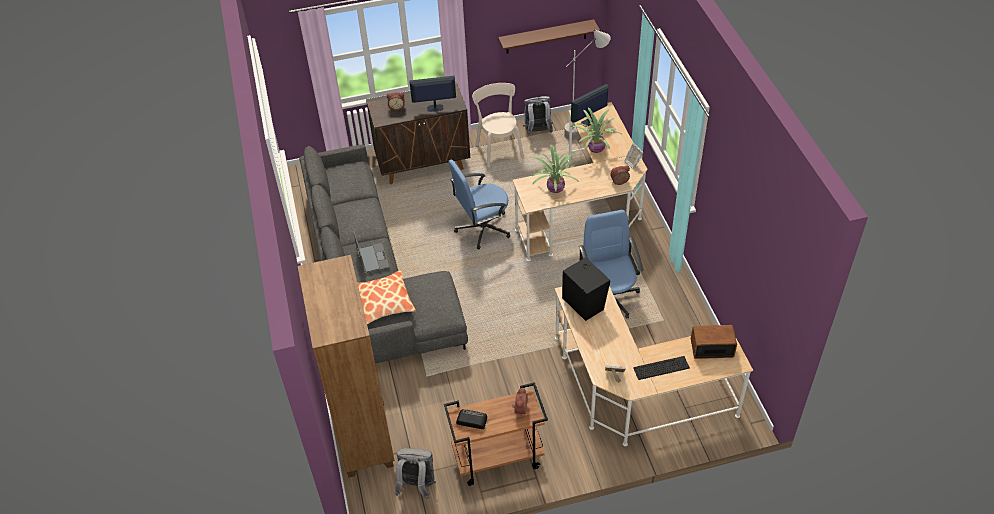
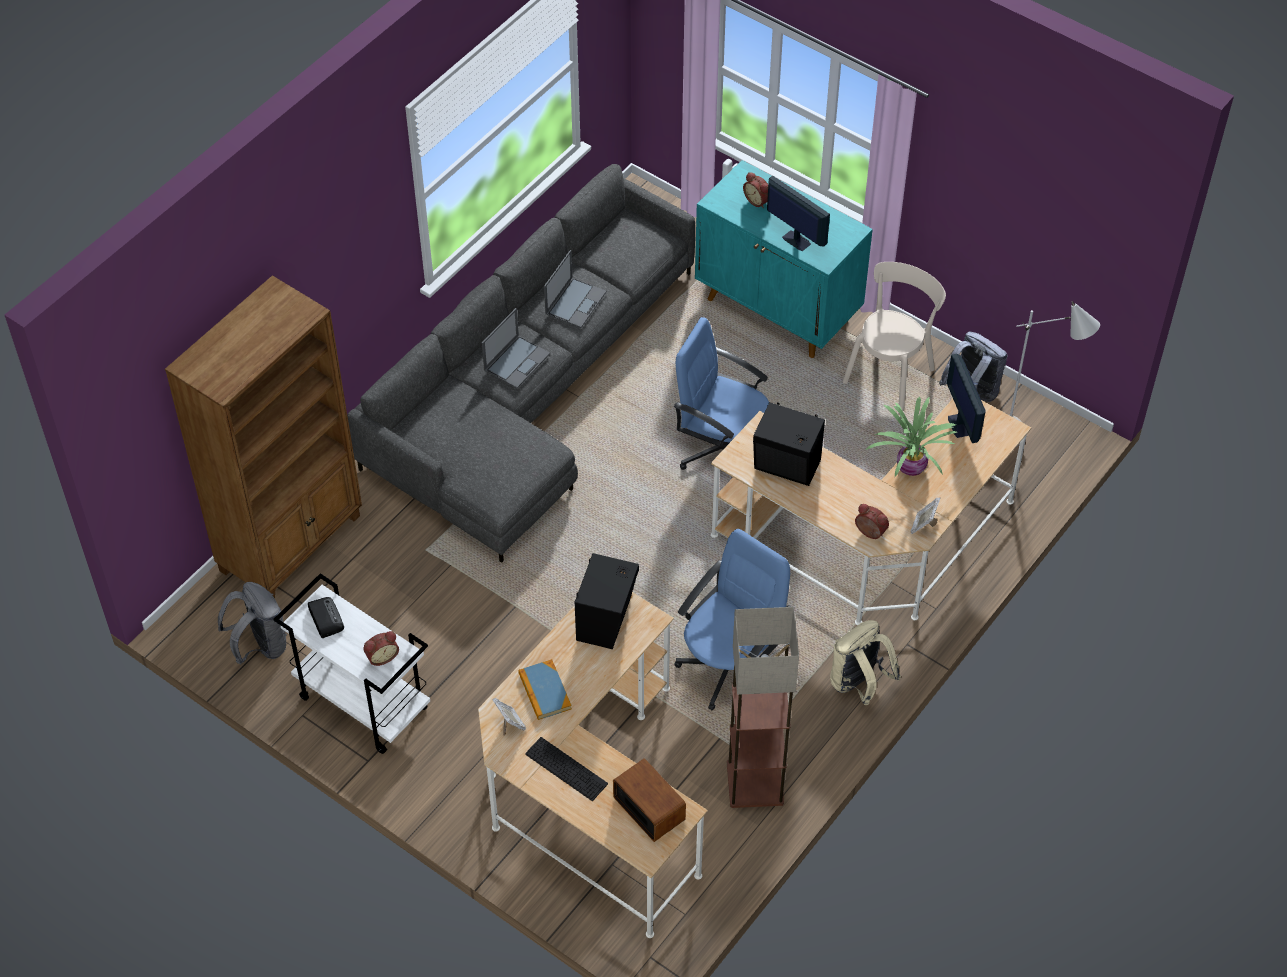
camera: 50 degrees right, 5 degrees up
pillow [358,270,416,324] -> none
brown cabinet [366,82,470,184] -> turquoise cabinet [695,160,873,358]
brown cart [444,382,548,486] -> white cart [273,573,430,754]
brown shelf [498,19,600,54] -> none
potted plant [532,145,579,193] -> black speaker [753,402,825,486]
monitor [571,84,608,127] -> monitor turned 120 degrees counterclockwise [947,354,986,443]
none -> book [518,659,572,720]
none -> laptop [544,250,606,328]
none -> floor lamp [727,607,799,808]
none -> beige backpack [830,620,901,705]

